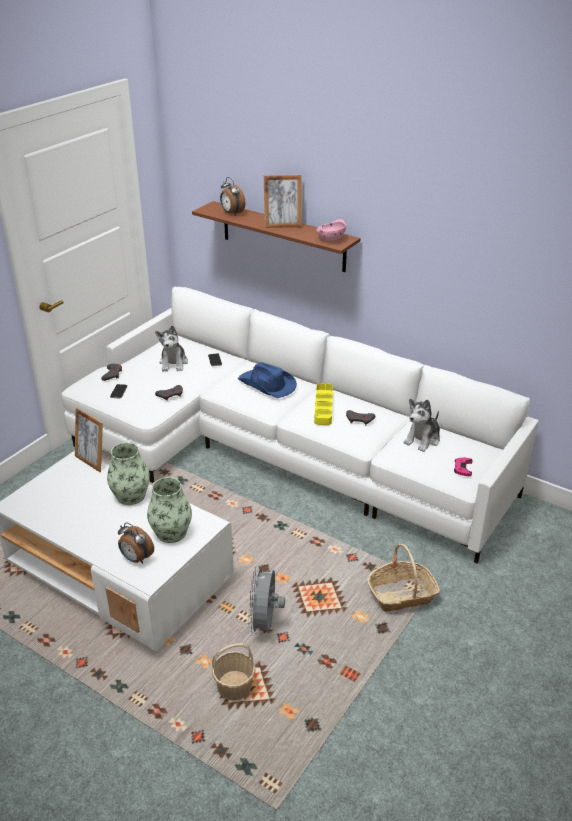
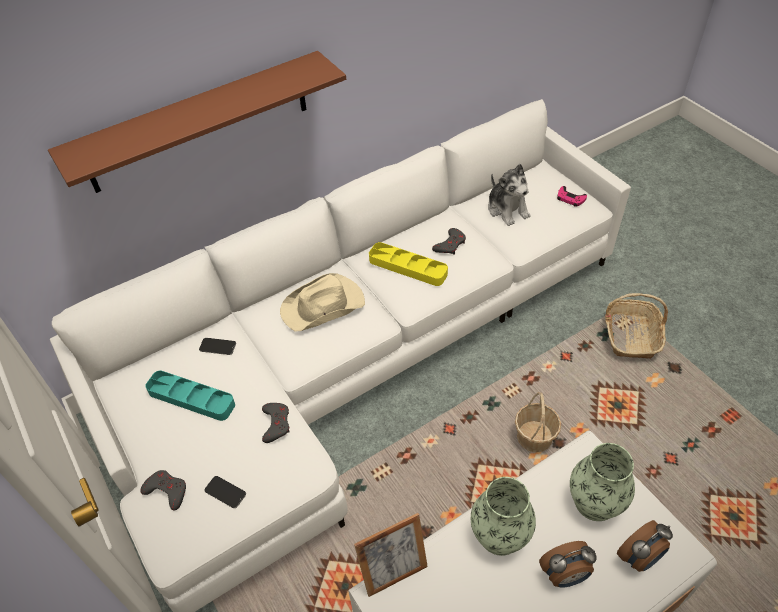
camera: 65 degrees left, 15 degrees up
plush toy [155,325,188,371] -> turquoise tray [145,370,235,421]
basket [212,643,256,701] -> basket moved to [515,392,561,453]
alarm clock [220,177,245,216] -> alarm clock moved to [539,541,597,588]
blue hat [238,362,297,398] -> beige hat [280,273,365,331]
grey fan [248,566,285,636] -> none
picture frame [264,175,302,228] -> none
pink bowl [317,219,346,241] -> none

